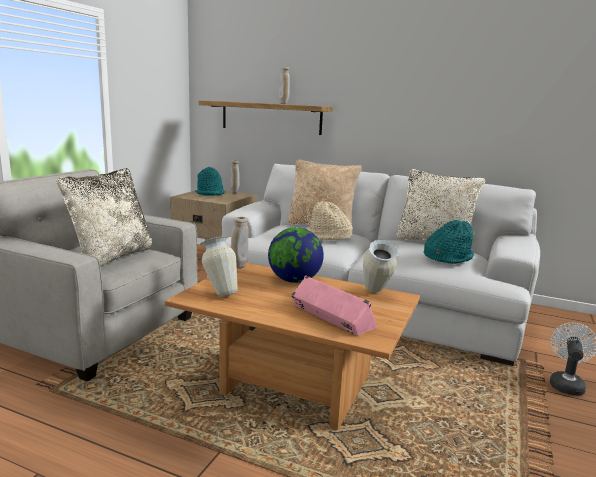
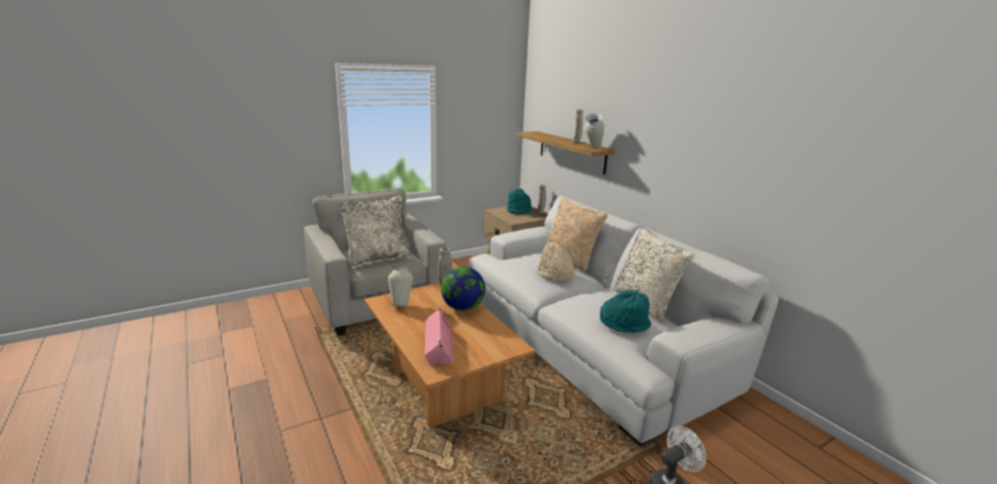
camera: 35 degrees right, 5 degrees up
vase [363,240,398,293] -> vase moved to [584,113,605,148]

